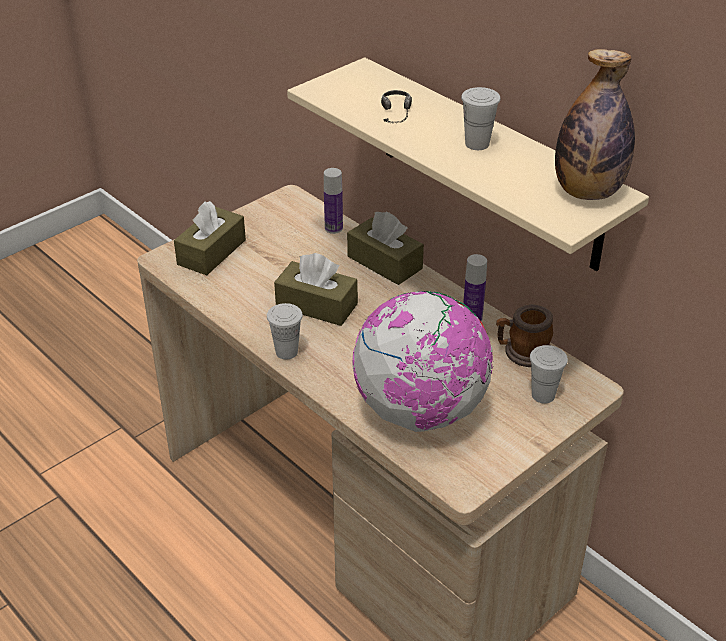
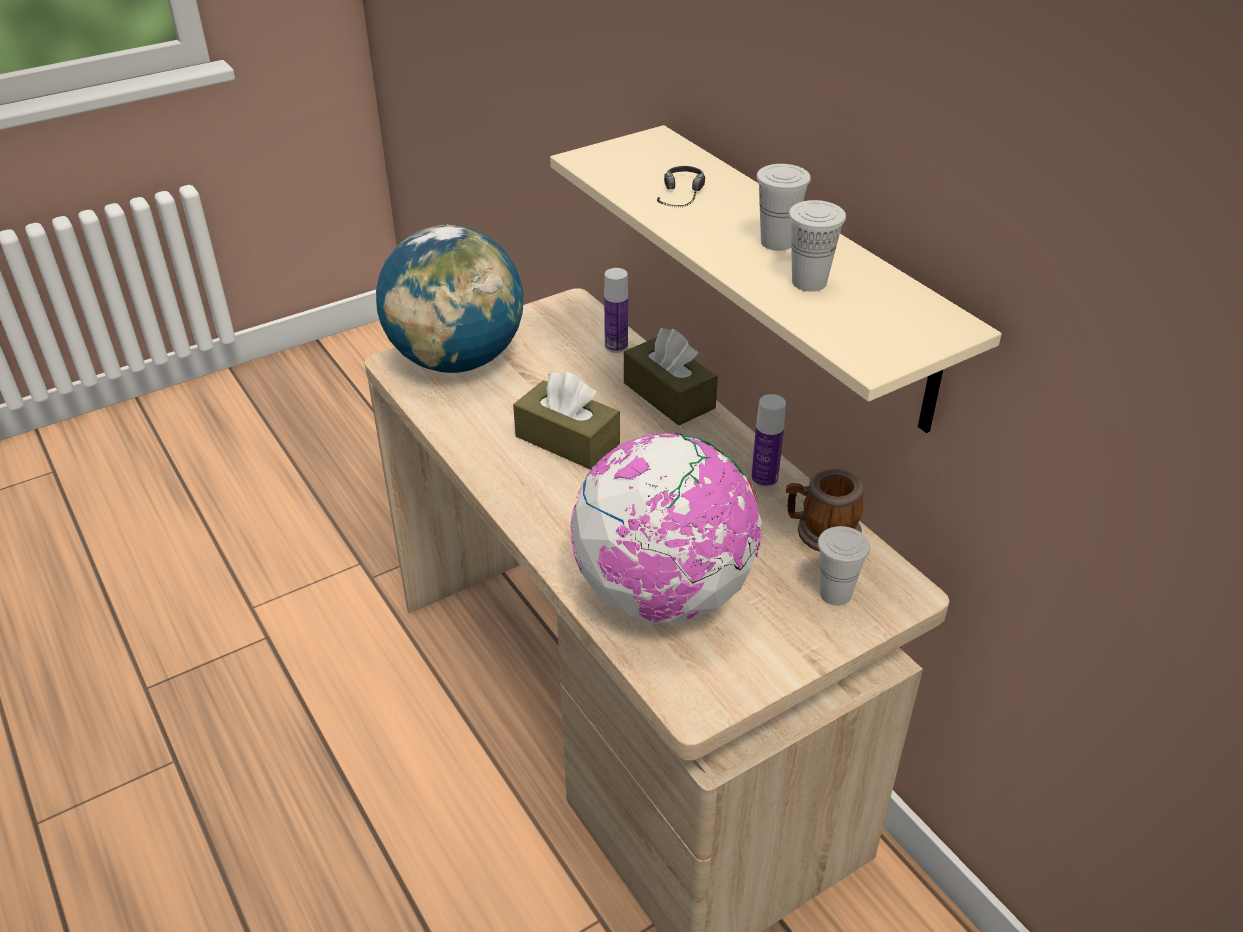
camera: 10 degrees right, 0 degrees up
brown tissue box [174,201,246,275] -> globe [376,224,524,373]
white cup [267,303,303,360] -> white cup moved to [789,200,846,292]
bottle [555,49,635,200] -> none

